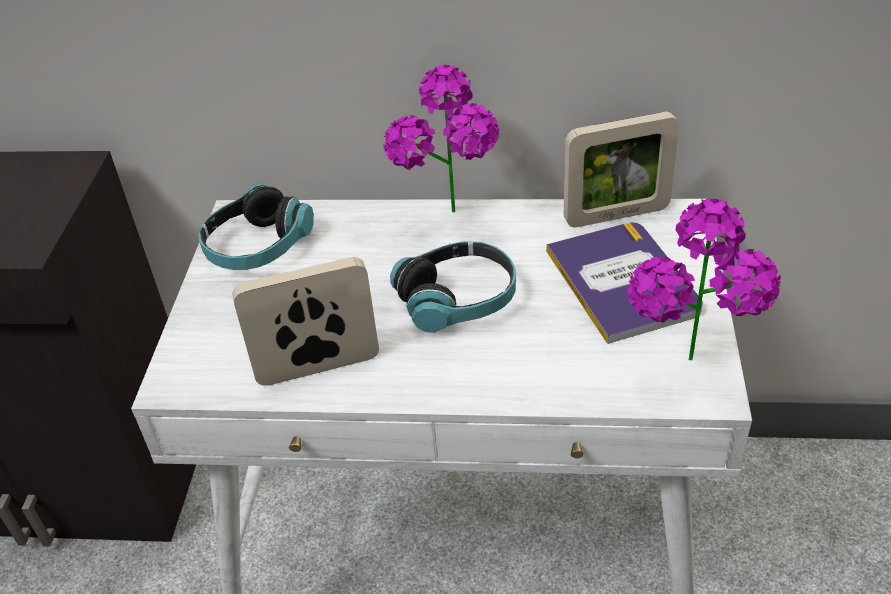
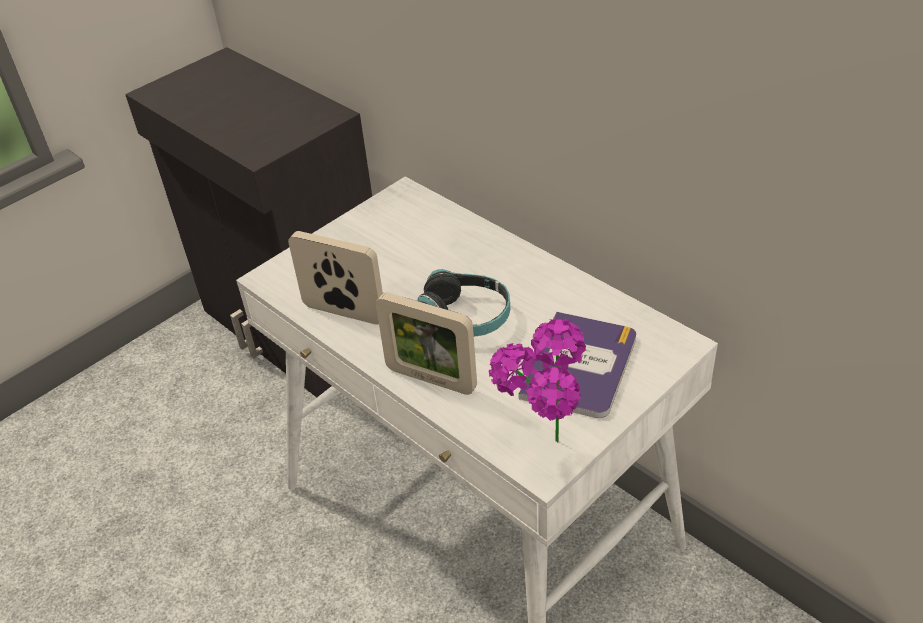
camera: 40 degrees right, 0 degrees up
headphones [198,183,314,270] -> none
potted plant [383,65,499,212] -> none
picture frame [564,112,679,227] -> picture frame moved to [376,292,477,395]

